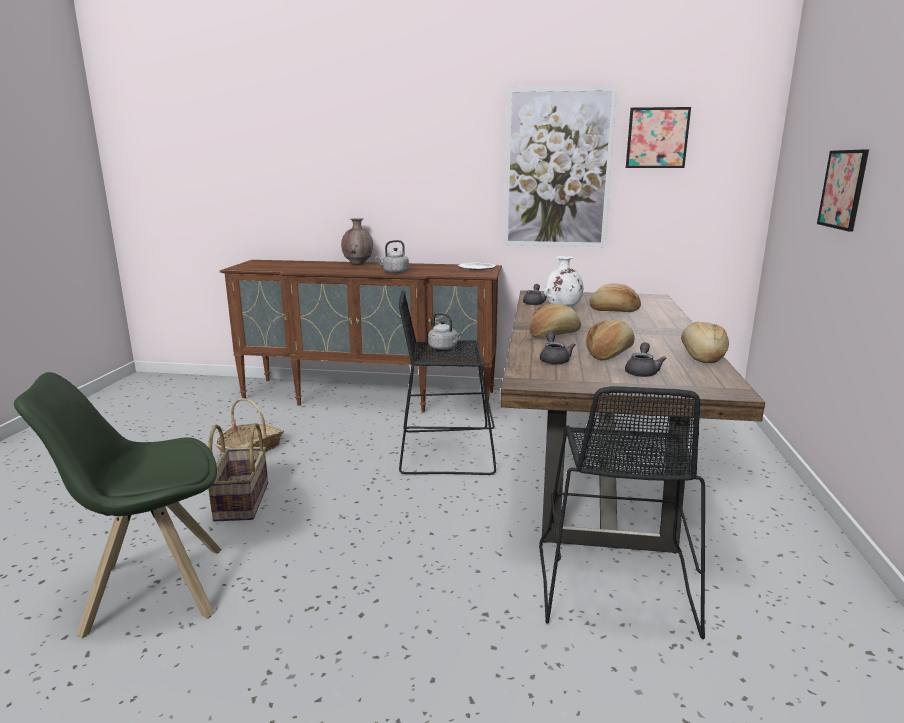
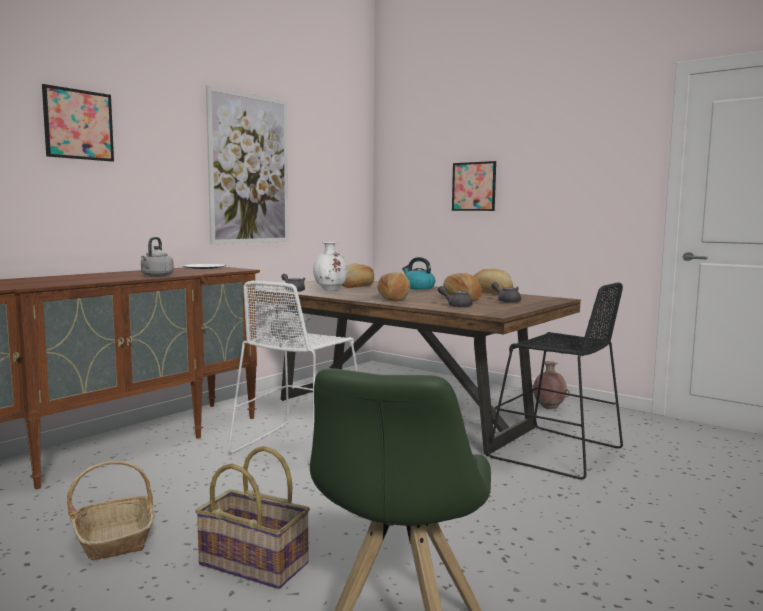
camera: 60 degrees left, 10 degrees down
brown vase [341,218,373,264] -> brown vase moved to [532,361,570,409]
black stool [399,290,496,475] -> white stool [228,281,358,454]
picture [626,107,691,168] -> picture moved to [42,84,114,162]
none -> kettle [402,257,435,290]

